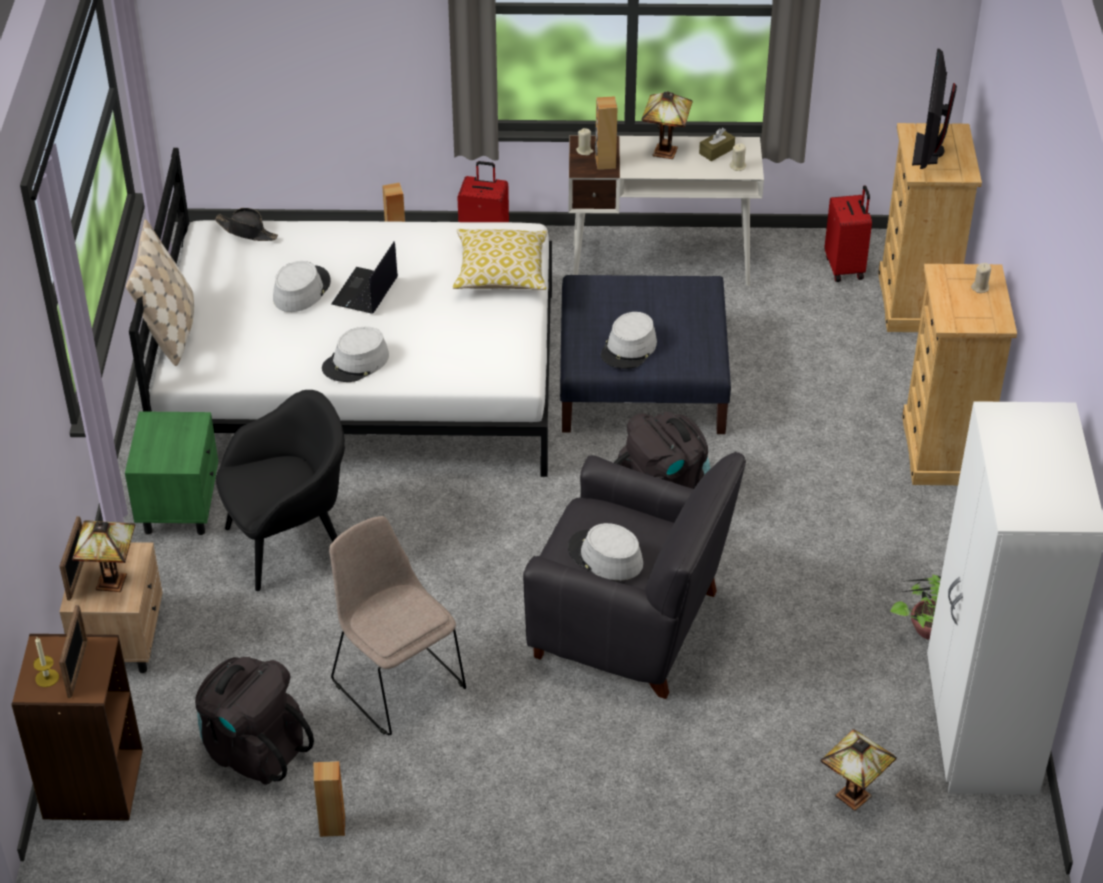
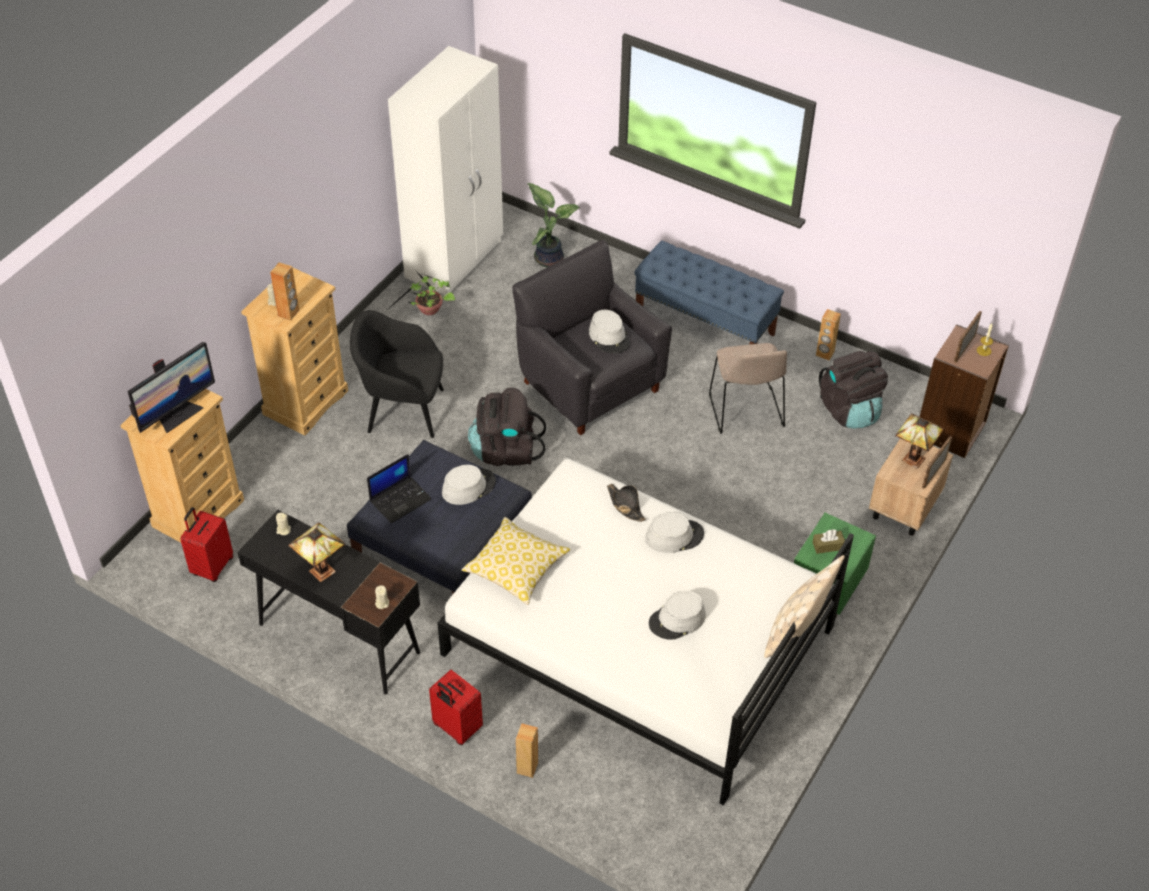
camera: 150 degrees left, 5 degrees up
black hat [215,208,278,241] -> black hat moved to [607,484,646,522]
black armchair [216,390,345,591] -> black armchair moved to [350,310,444,438]
laptop [331,241,398,314] -> laptop moved to [367,454,432,524]
white desk [569,135,764,286] -> black desk [237,510,420,694]
brown speaker [595,96,617,170] -> brown speaker moved to [270,262,299,321]
brown tissue box [699,128,735,161] -> brown tissue box moved to [813,529,845,554]
table lamp [820,729,897,811] -> potted plant [527,183,579,267]
none -> blue bench [634,241,784,344]

